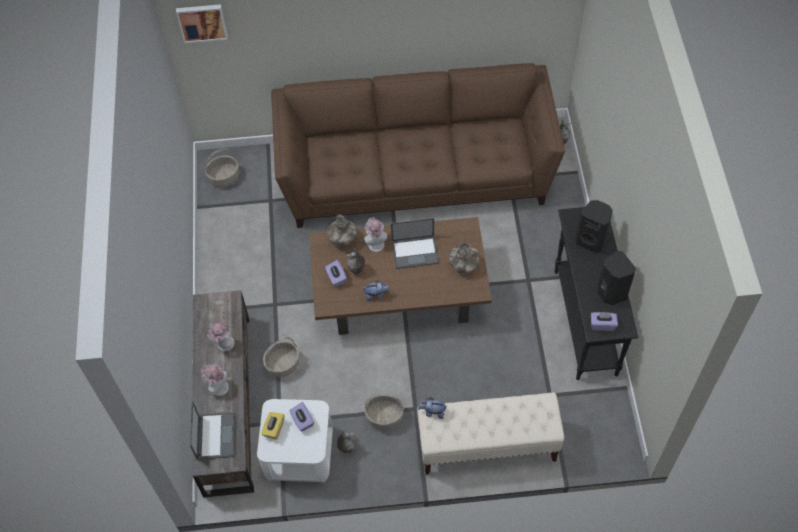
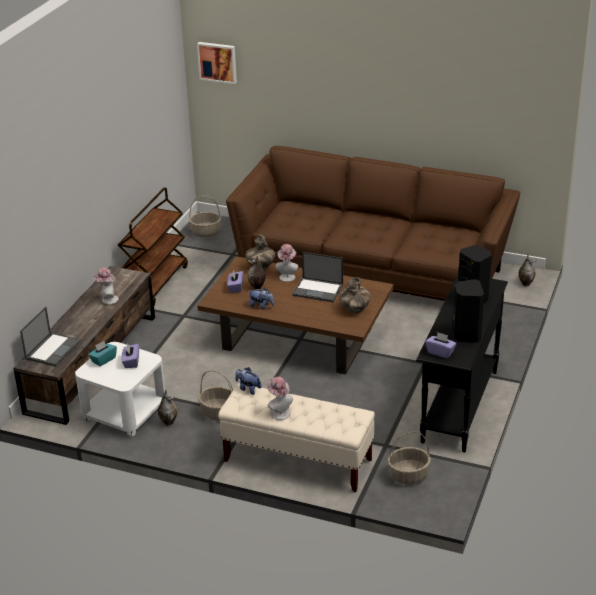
camera: 25 degrees right, 25 degrees down
hat [201,364,229,396] -> hat moved to [267,377,293,420]
yellow tissue box [261,412,284,440] -> turquoise tissue box [88,341,117,366]
basket [263,337,299,377] -> basket moved to [387,432,431,484]
none -> brown cart [118,188,188,306]

